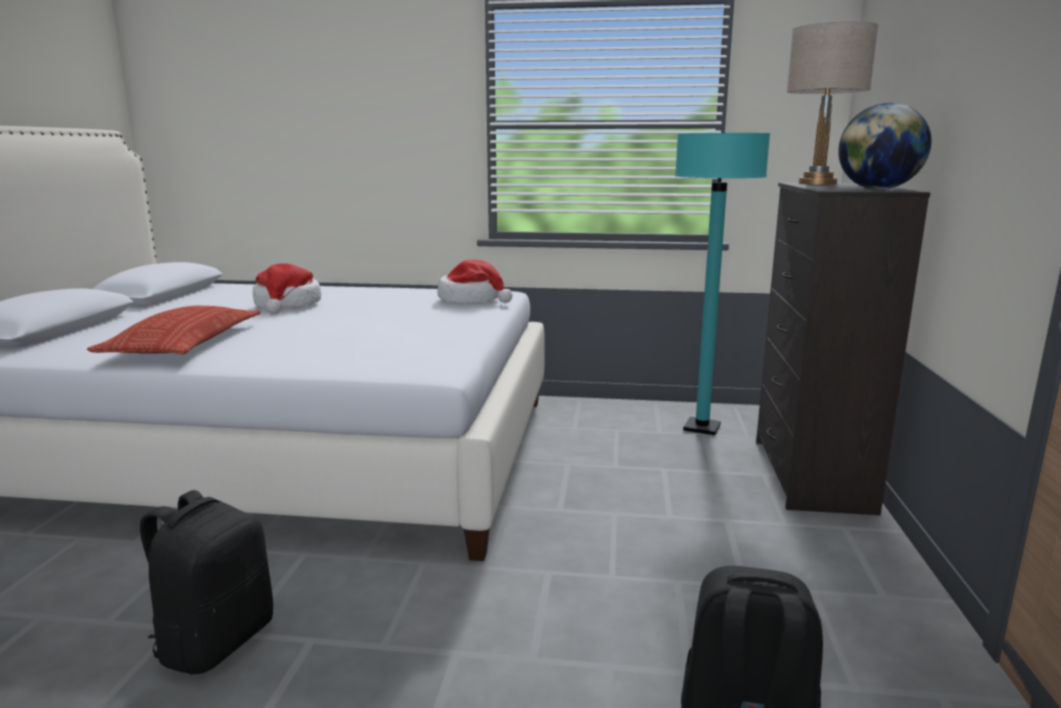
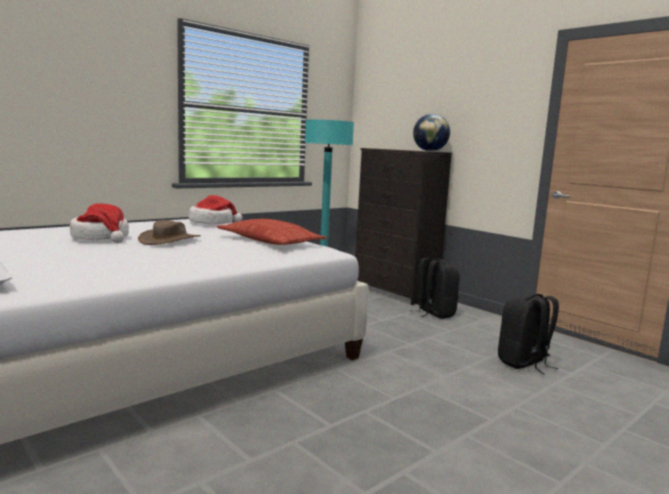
camera: 50 degrees left, 5 degrees down
pillow [87,306,261,355] -> pillow moved to [217,219,327,245]
black backpack [140,490,273,674] -> black backpack moved to [416,258,460,319]
beige table lamp [786,21,879,185] -> none
none -> brown hat [138,220,201,245]

